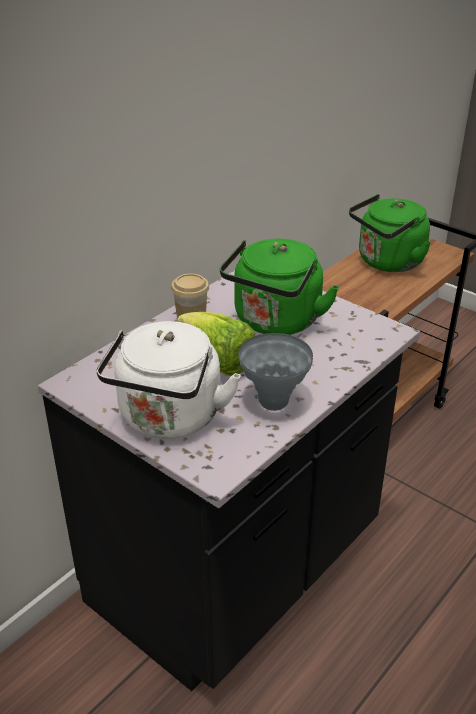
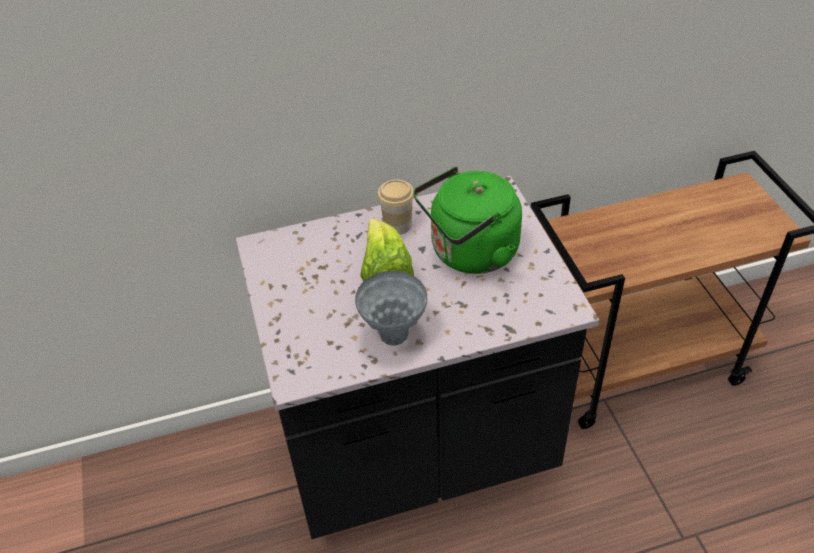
camera: 35 degrees right, 10 degrees up
white kettle [97,321,241,439] -> none
green kettle [349,194,431,272] -> none

